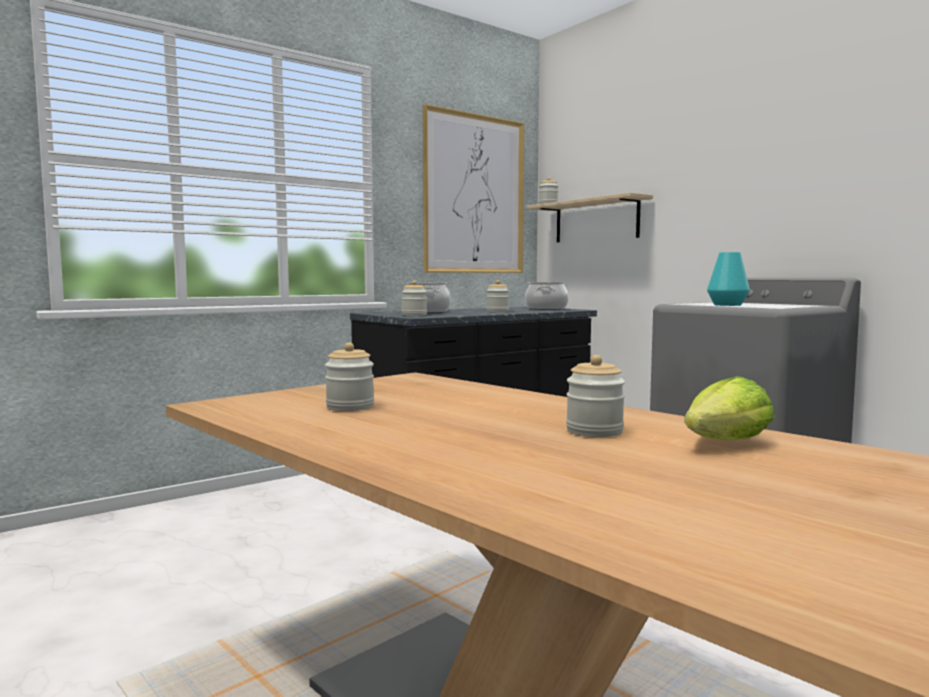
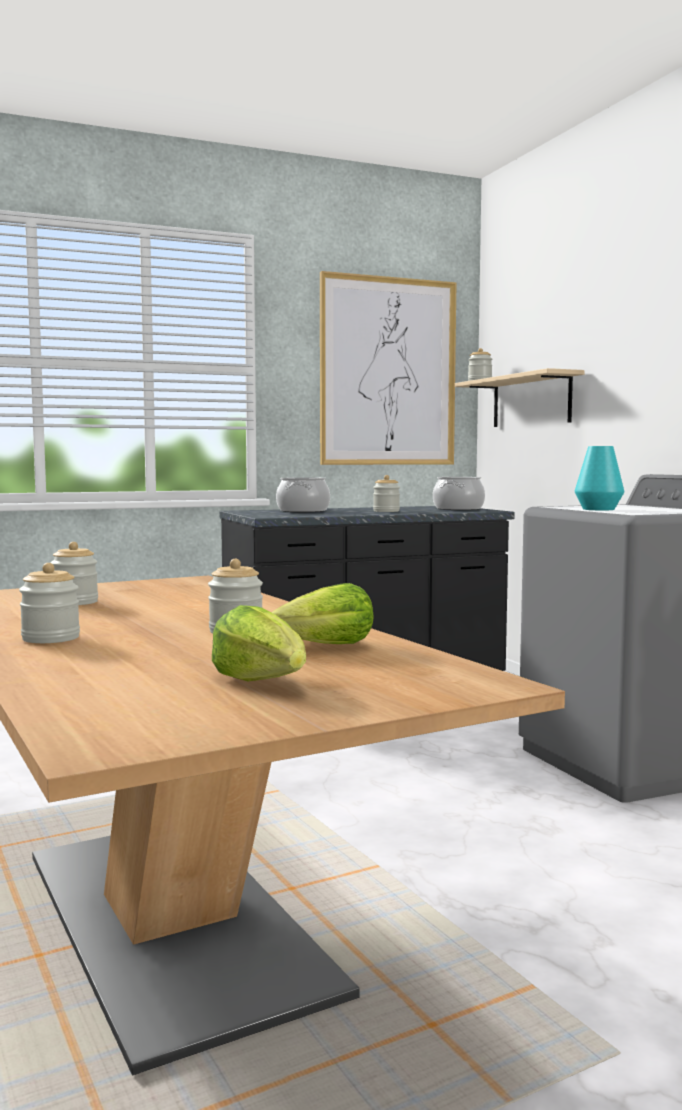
camera: 15 degrees right, 0 degrees up
jar [402,280,427,316] -> jar moved to [19,563,80,643]
none -> lettuce [212,605,306,681]

